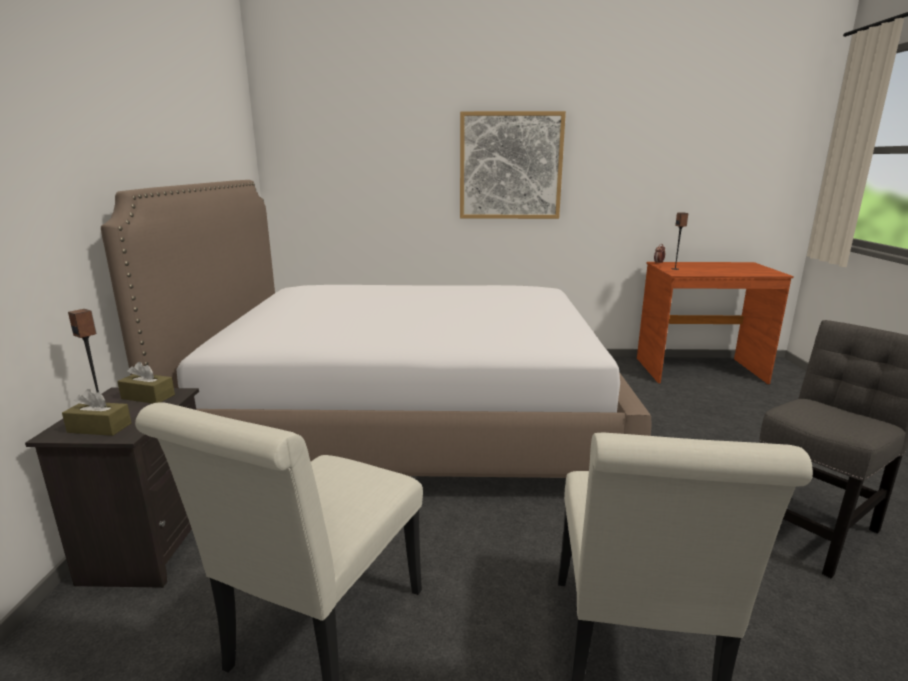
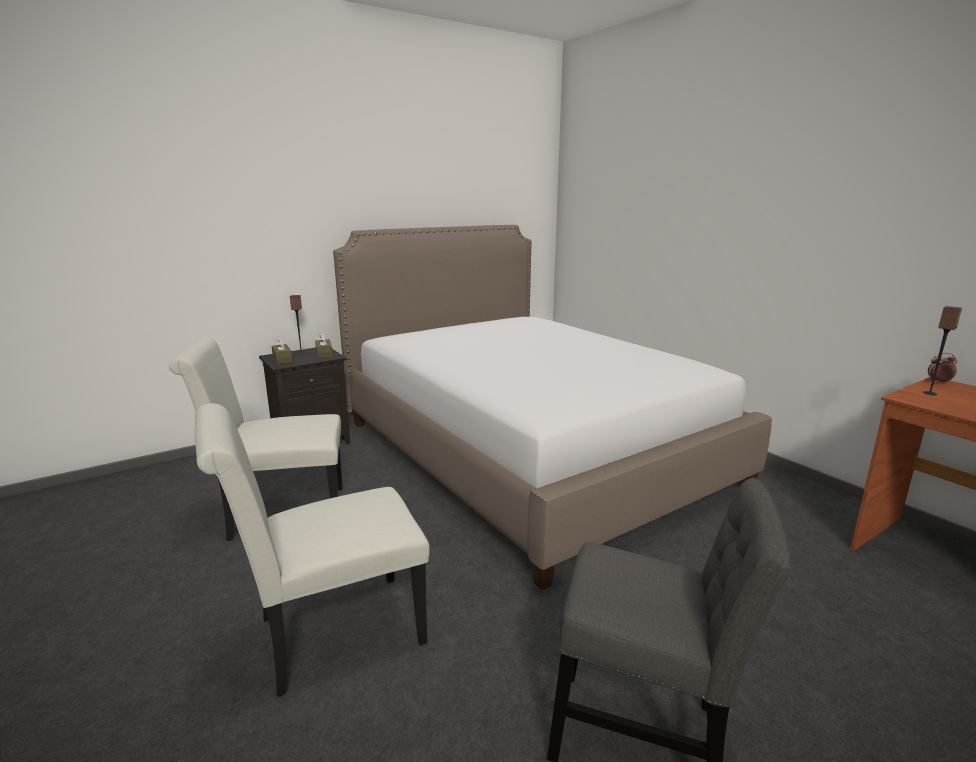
camera: 55 degrees right, 0 degrees up
picture [460,111,566,219] -> none

